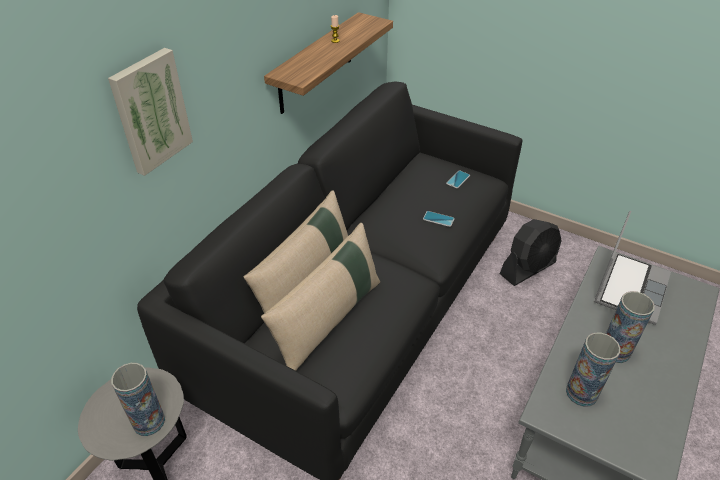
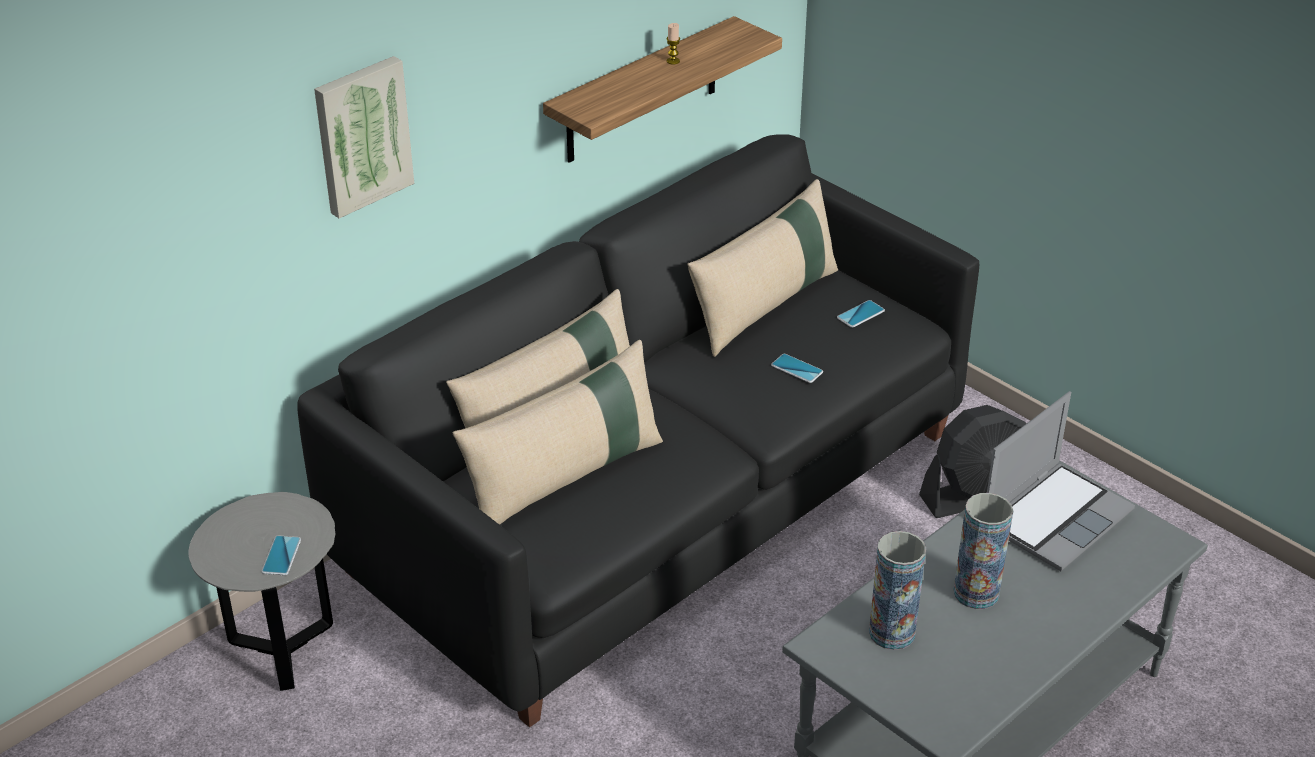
camera: 15 degrees right, 5 degrees down
vase [111,363,165,436] -> phone [261,535,301,575]
none -> beige pillow [687,179,838,357]

